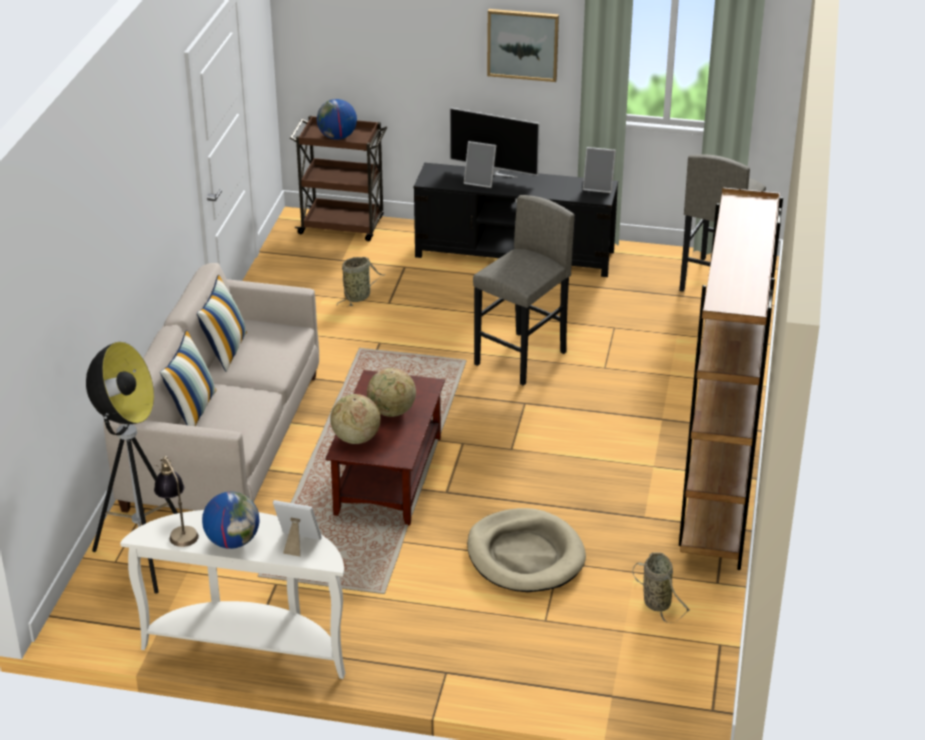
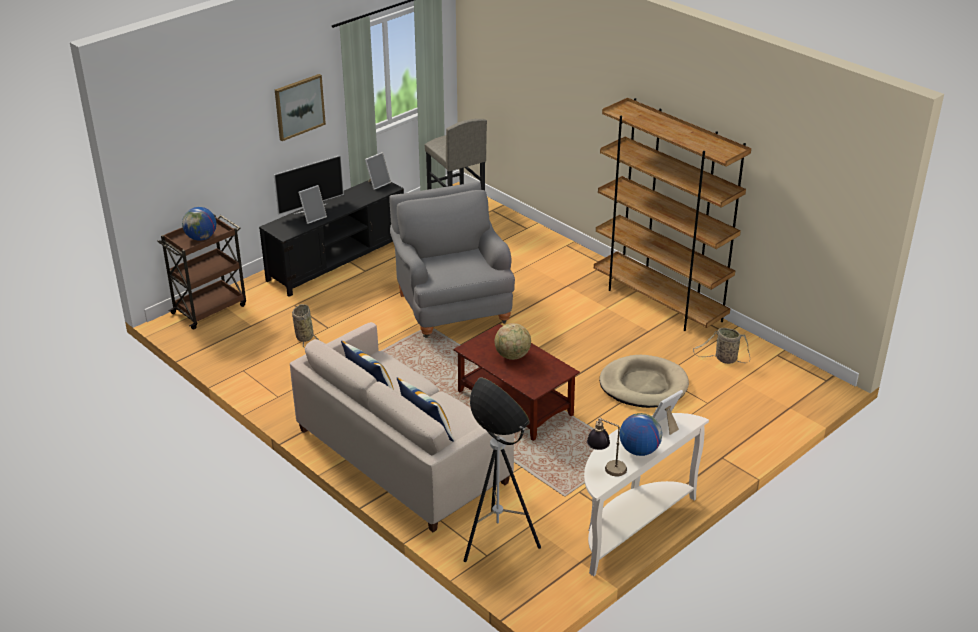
camera: 55 degrees left, 0 degrees up
globe [330,394,381,444] -> none
grey stool [473,195,575,386] -> grey armchair [389,182,515,338]

